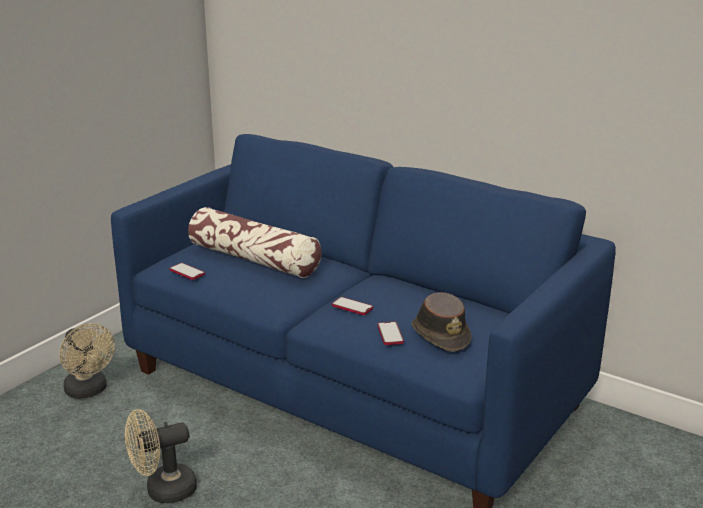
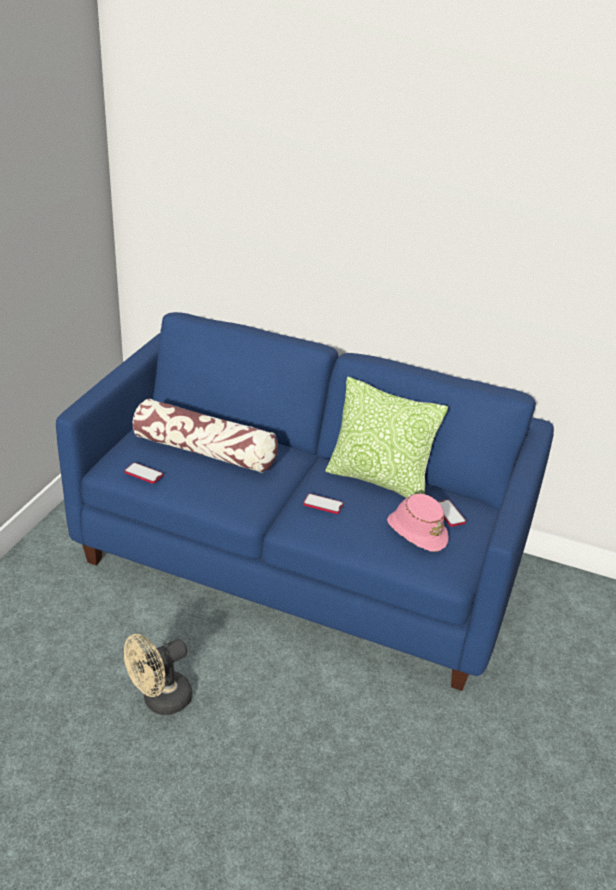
camera: 15 degrees left, 10 degrees up
beige fan [59,323,115,398] -> none
phone [377,321,404,345] -> phone moved to [438,499,466,527]
brown hat [411,292,471,352] -> pink hat [387,494,449,552]
none -> pillow [325,376,448,498]

